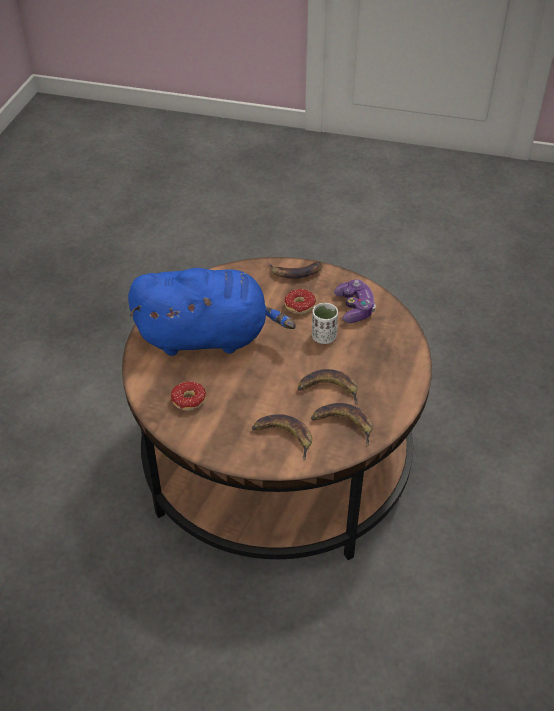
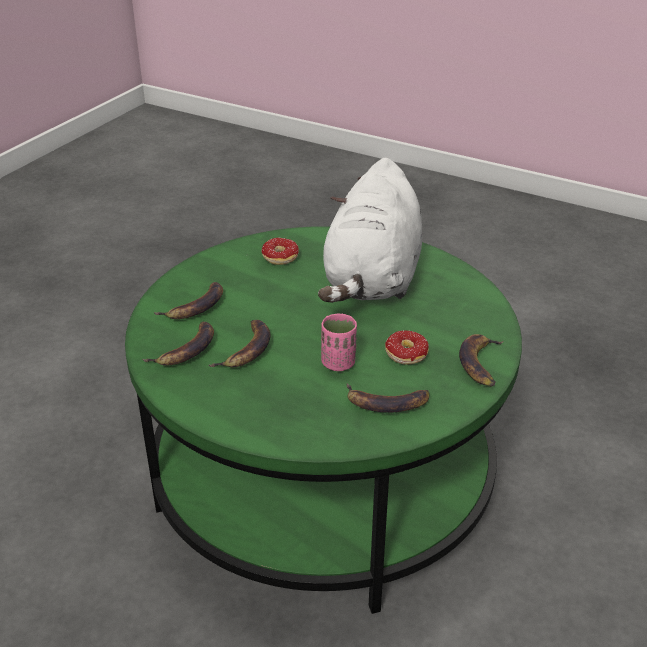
camera: 105 degrees right, 10 degrees down
brown coffee table [122,257,432,560] -> green coffee table [125,226,522,614]
blue plush toy [128,268,296,356] -> white plush toy [318,158,422,303]
white cup [312,303,338,344] -> pink cup [321,314,357,371]
game controller [334,279,376,323] -> banana [347,384,430,413]

